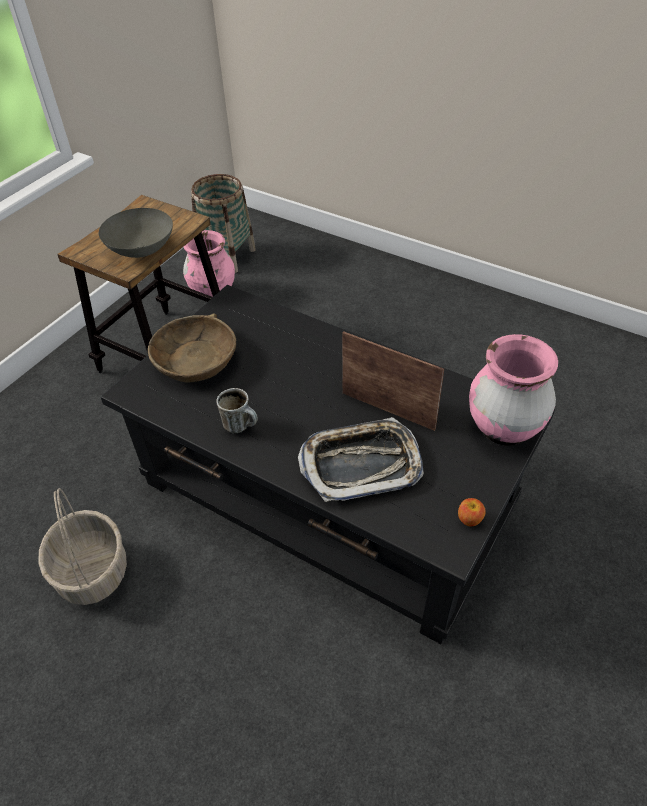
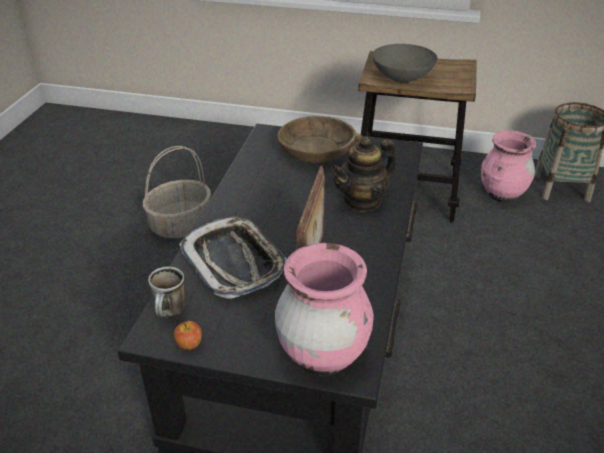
camera: 70 degrees right, 10 degrees down
mug [216,388,258,434] -> mug moved to [148,267,186,318]
none -> teapot [331,136,396,212]

